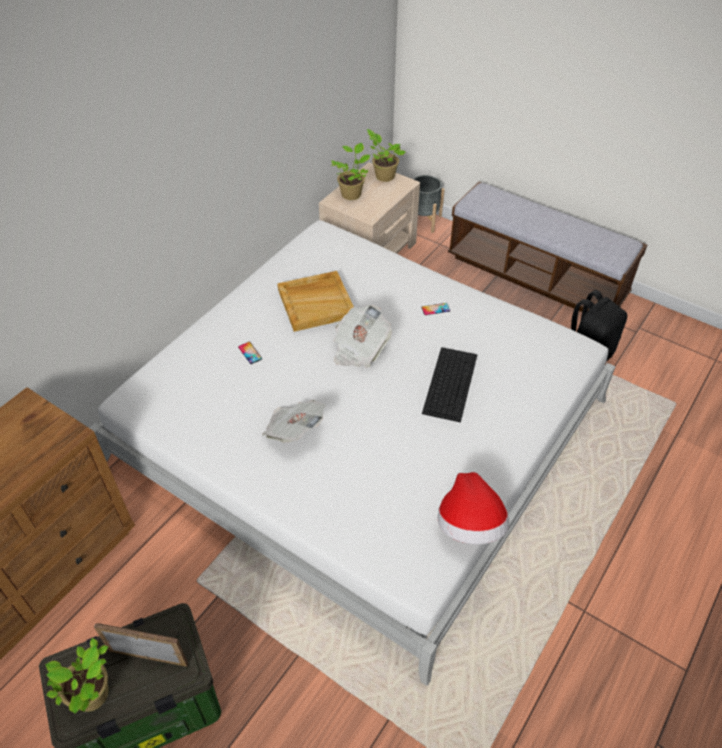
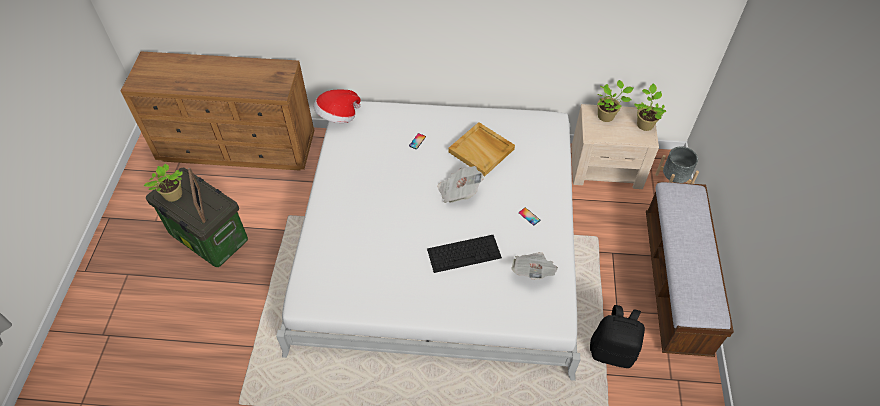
camera: 60 degrees right, 5 degrees up
newspaper [262,400,326,443] -> newspaper moved to [511,252,558,280]
hat [438,472,509,544] -> hat moved to [314,90,361,123]

